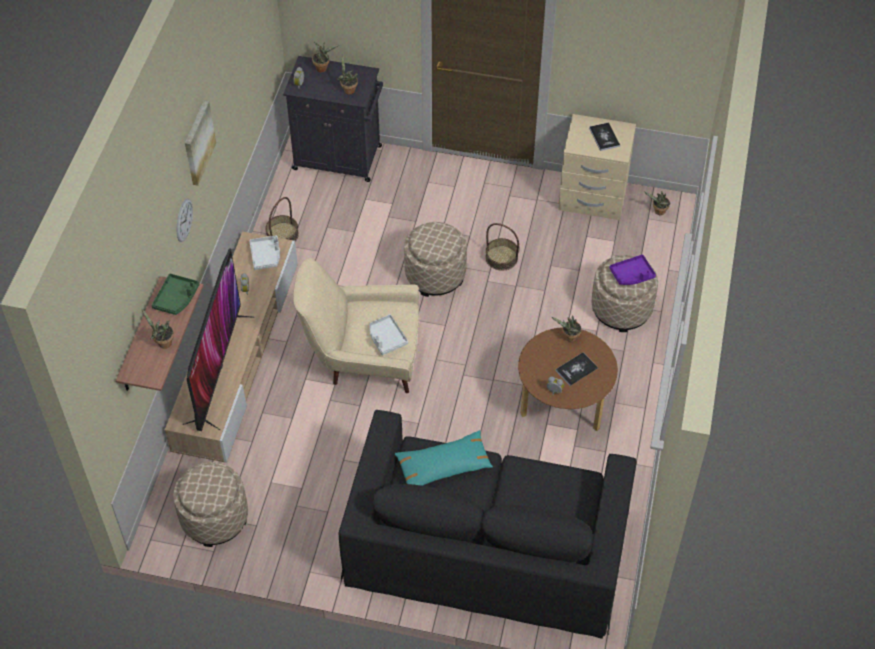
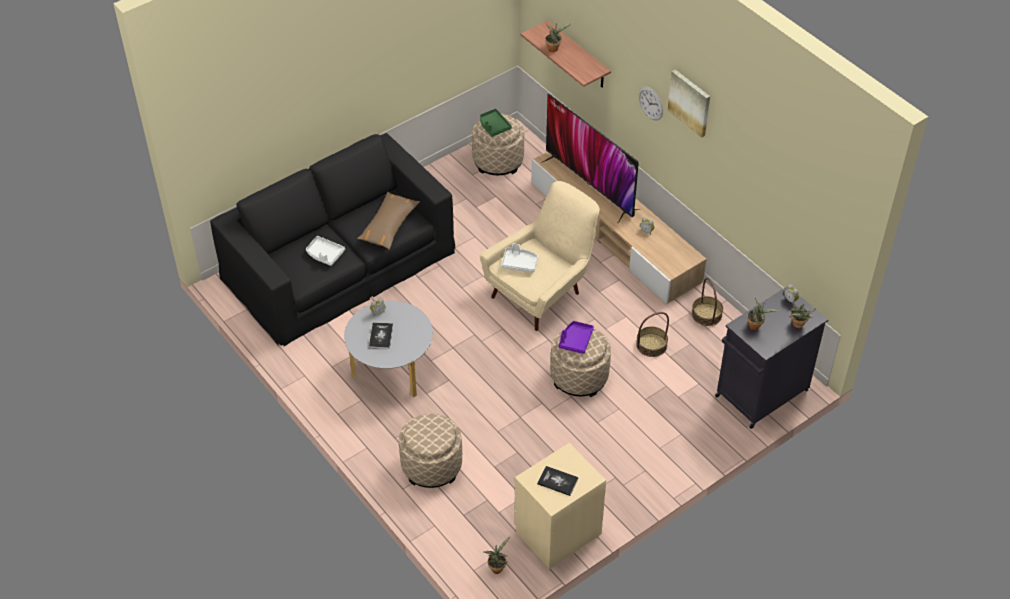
camera: 130 degrees right, 5 degrees down
green tray [152,274,200,315] -> green tray moved to [480,109,512,137]
white tray [249,235,280,270] -> white tray moved to [306,236,345,266]
turquoise pillow [395,430,493,486] -> brown pillow [357,192,420,250]
basket [485,223,519,271] -> basket moved to [636,312,669,357]
brown coffee table [518,327,618,431] -> grey coffee table [344,301,433,397]
potted plant [552,315,581,342] -> none
purple tray [609,254,656,285] -> purple tray moved to [558,321,594,354]

